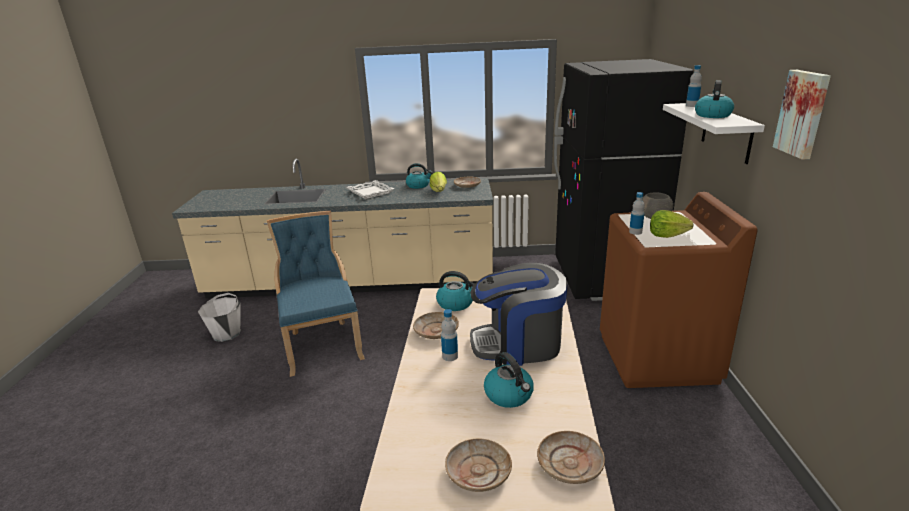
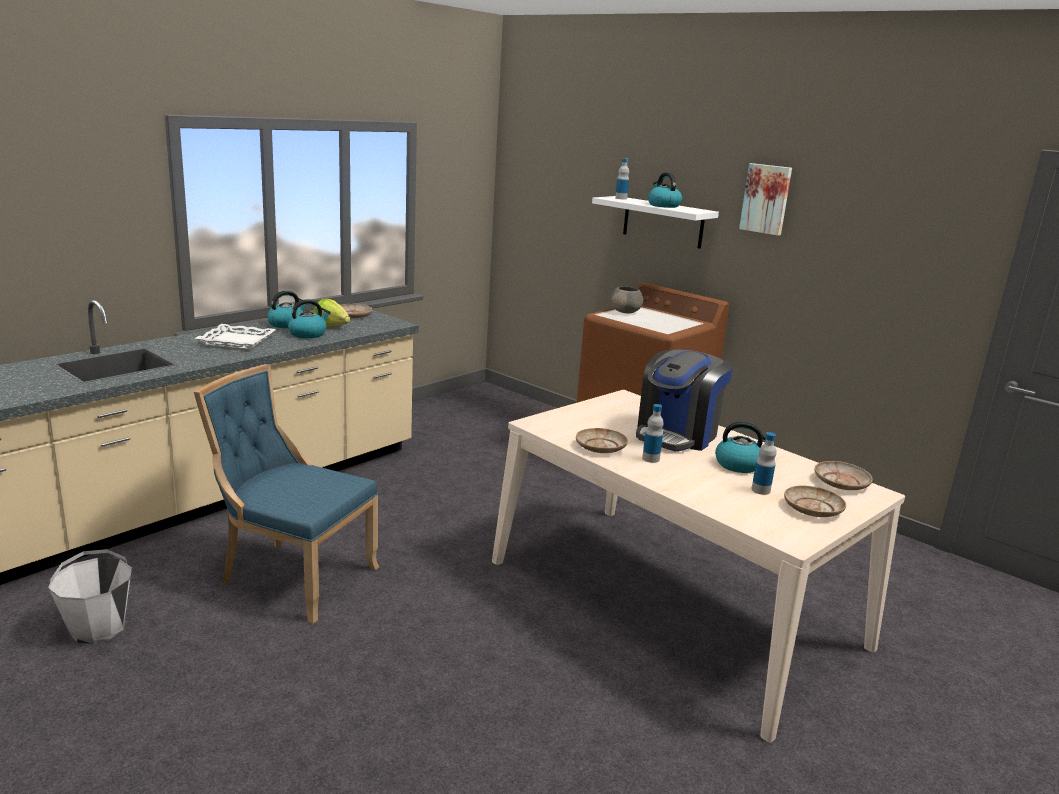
camera: 50 degrees left, 5 degrees down
kettle [436,271,475,311] -> kettle moved to [288,299,331,338]
black fridge [554,59,693,301] -> none
bottle [629,192,645,235] -> bottle moved to [751,432,777,495]
lettuce [650,210,693,238] -> none

